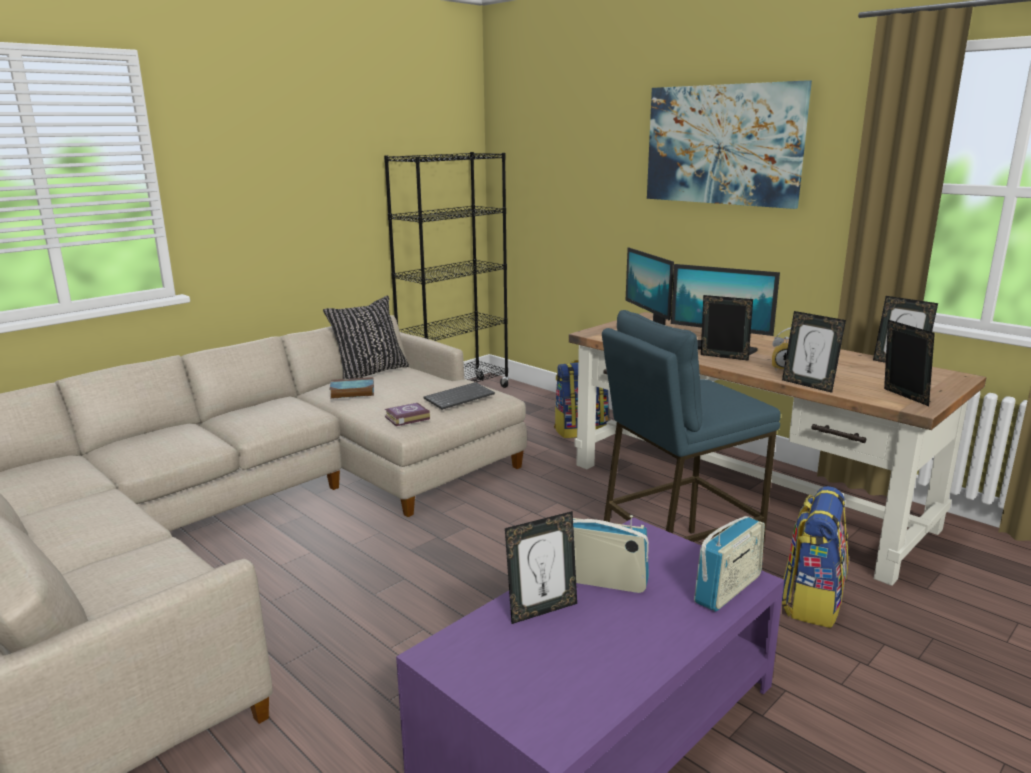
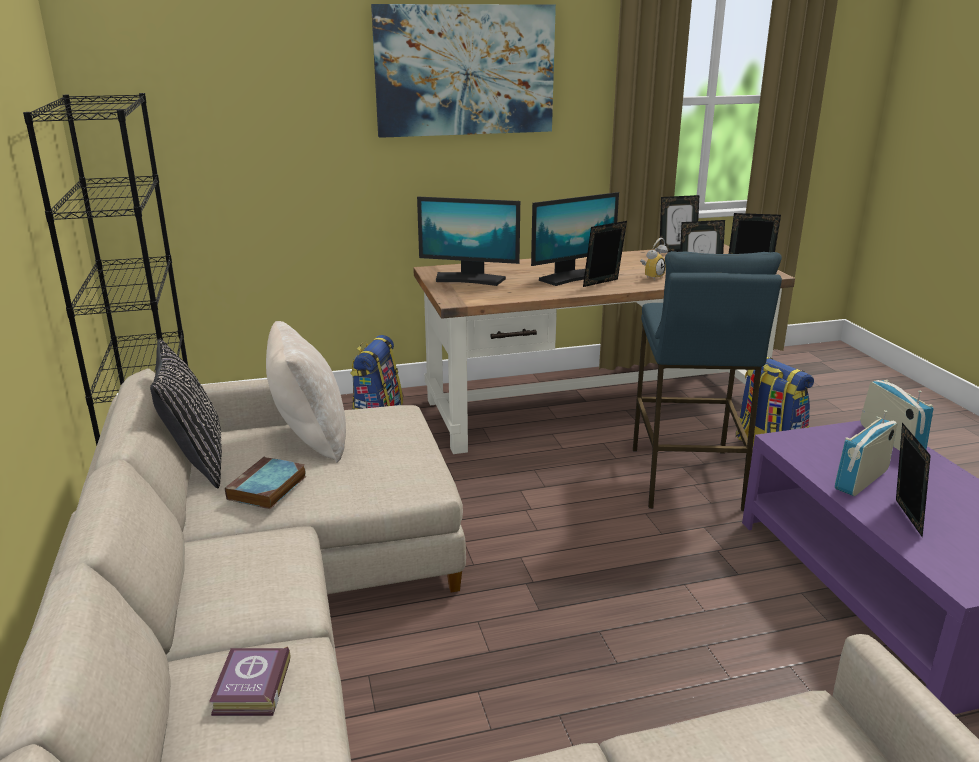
camera: 60 degrees left, 5 degrees up
book [385,403,430,426] -> book moved to [209,646,290,716]
keyboard [423,382,495,410] -> none
none -> beige pillow [266,321,346,463]

